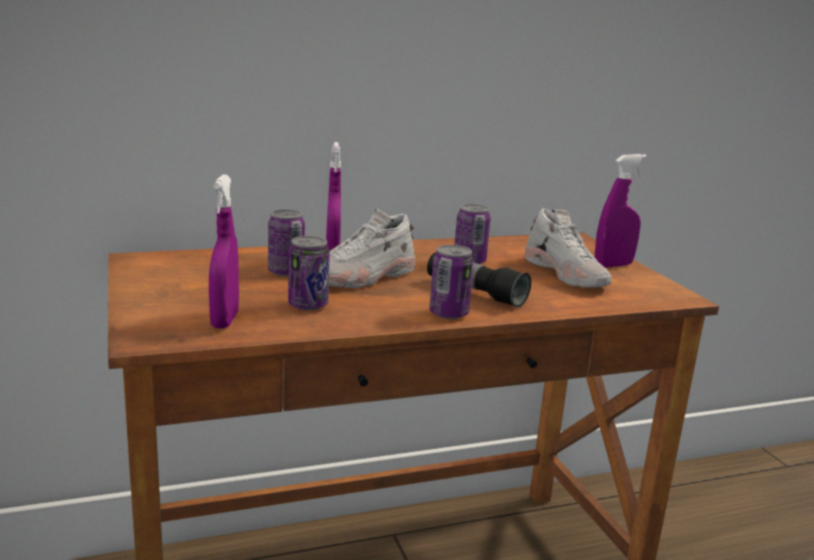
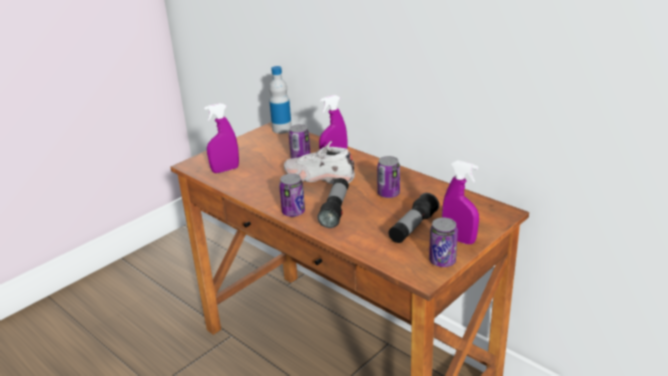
camera: 65 degrees right, 10 degrees up
can [288,236,330,310] -> can moved to [429,218,458,267]
white shoe [525,208,612,287] -> flashlight [388,193,439,243]
none -> bottle [269,66,292,134]

